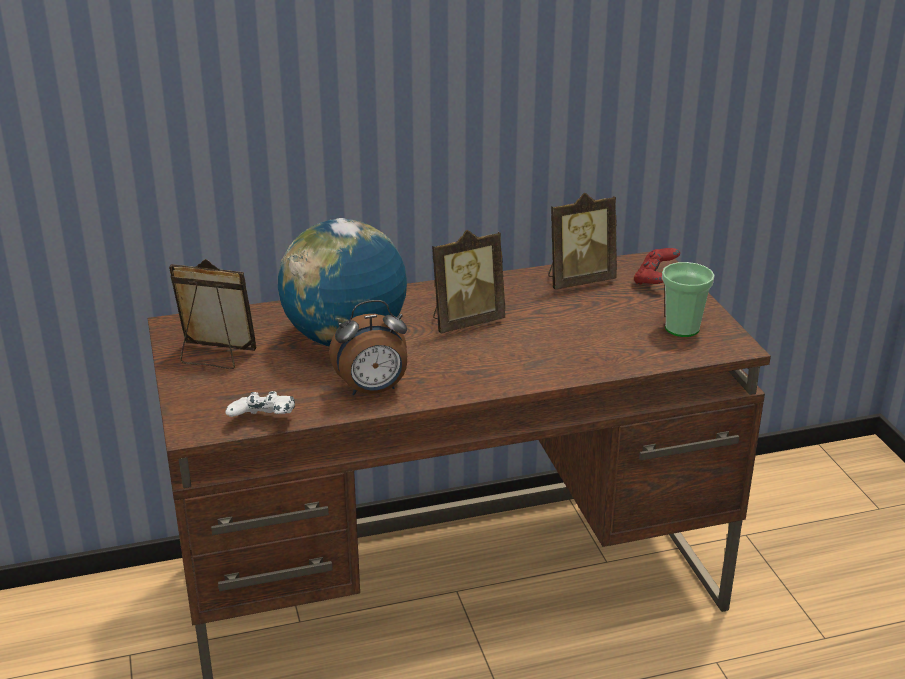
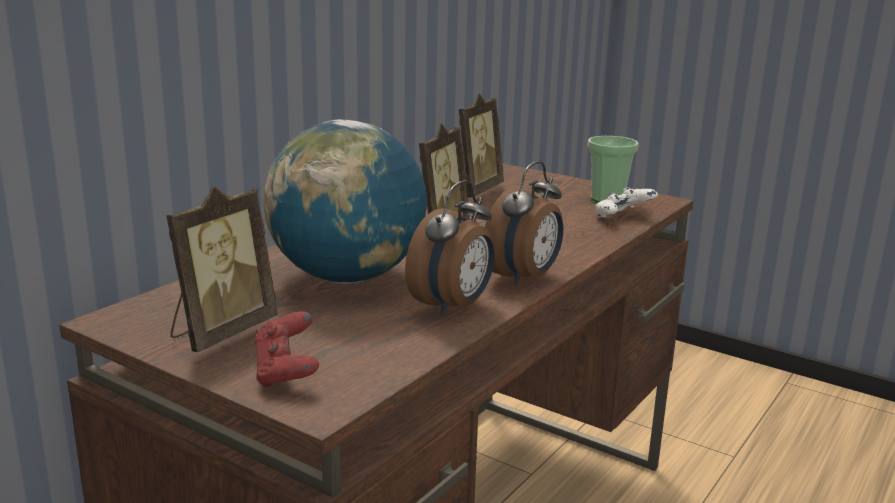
camera: 40 degrees left, 10 degrees down
picture frame [169,259,257,369] -> picture frame turned 150 degrees clockwise [166,186,278,352]
white game controller [226,391,295,417] -> white game controller moved to [595,187,658,218]
red game controller [634,248,680,284] -> red game controller moved to [255,311,319,387]
none -> alarm clock [485,161,563,286]

